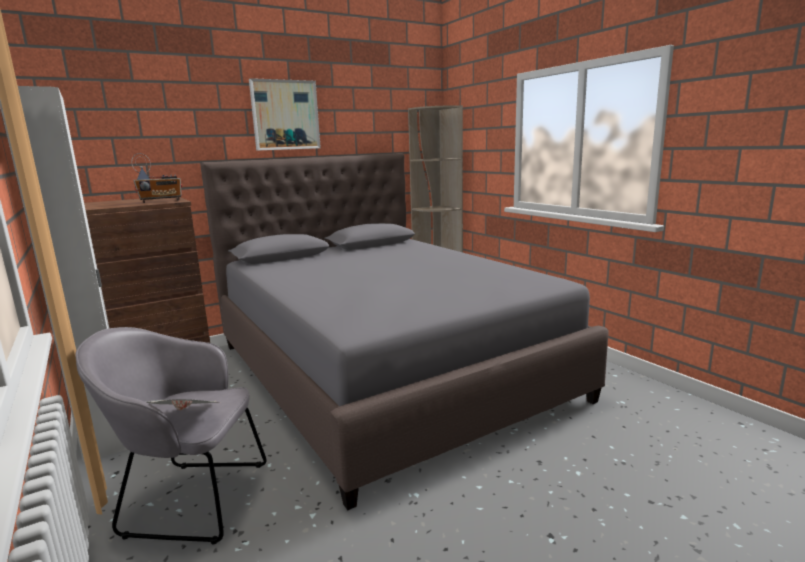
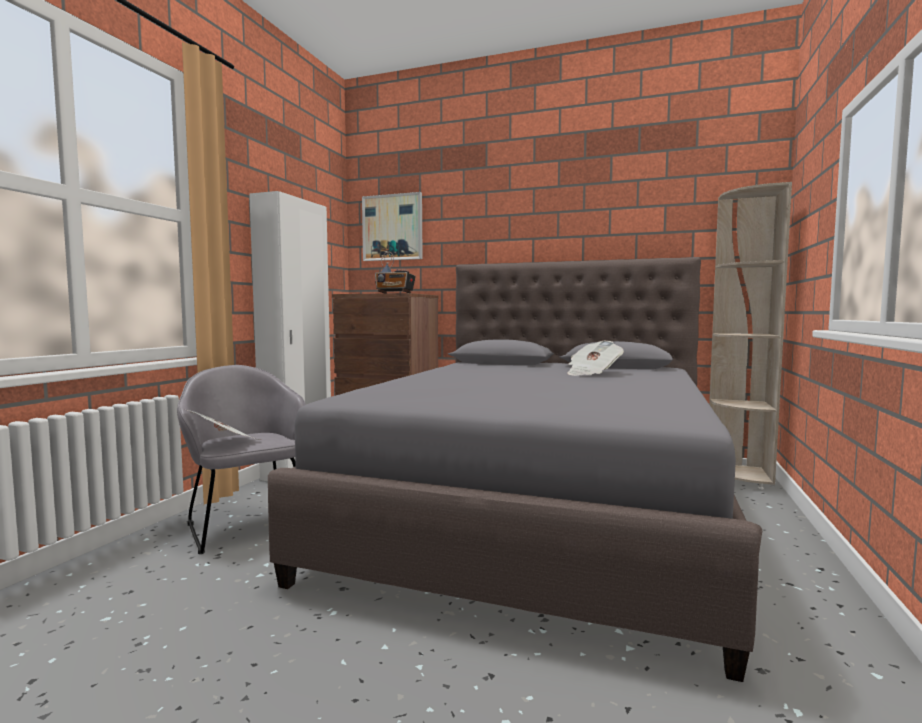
camera: 50 degrees right, 10 degrees down
picture [249,78,321,151] -> picture moved to [362,192,423,261]
none -> newspaper [567,341,624,376]

